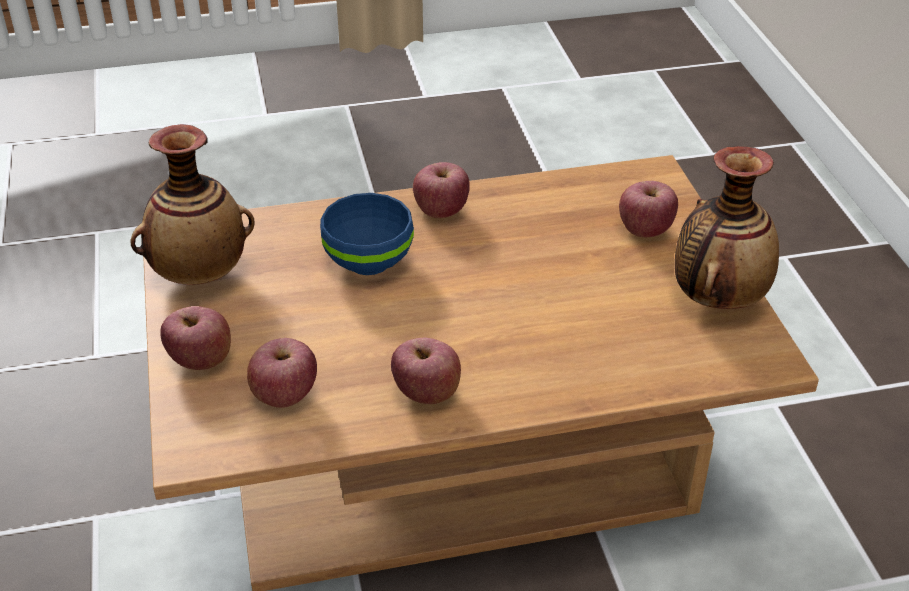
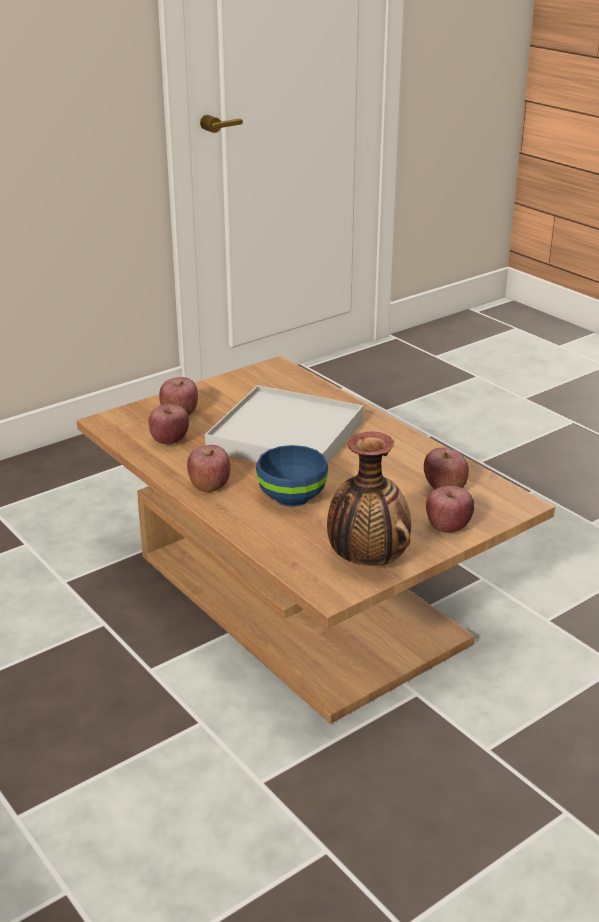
camera: 115 degrees left, 10 degrees down
apple [391,338,461,404] -> apple moved to [149,404,189,444]
vase [675,146,779,309] -> none
none -> white tray [205,385,363,464]

